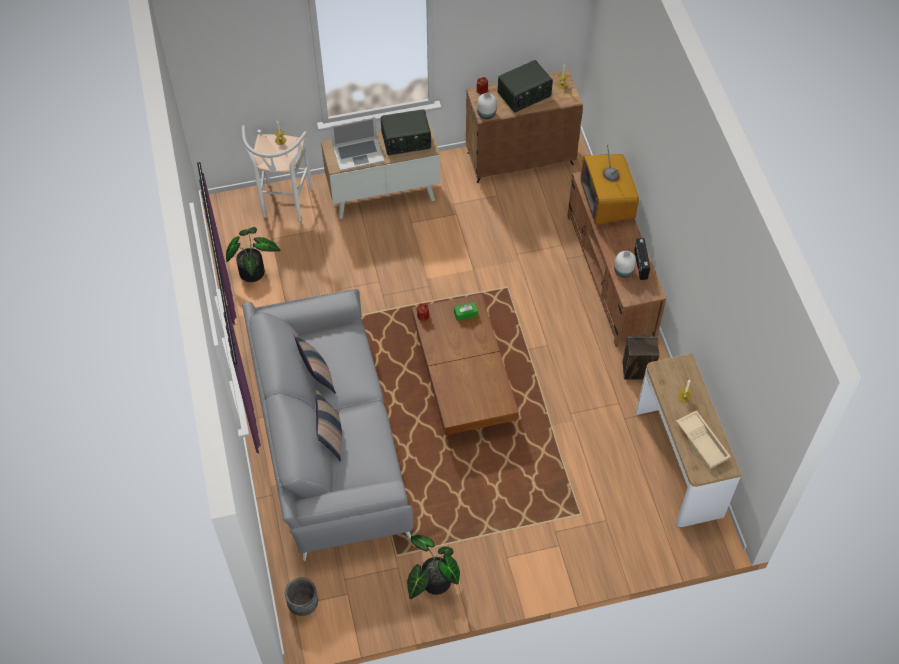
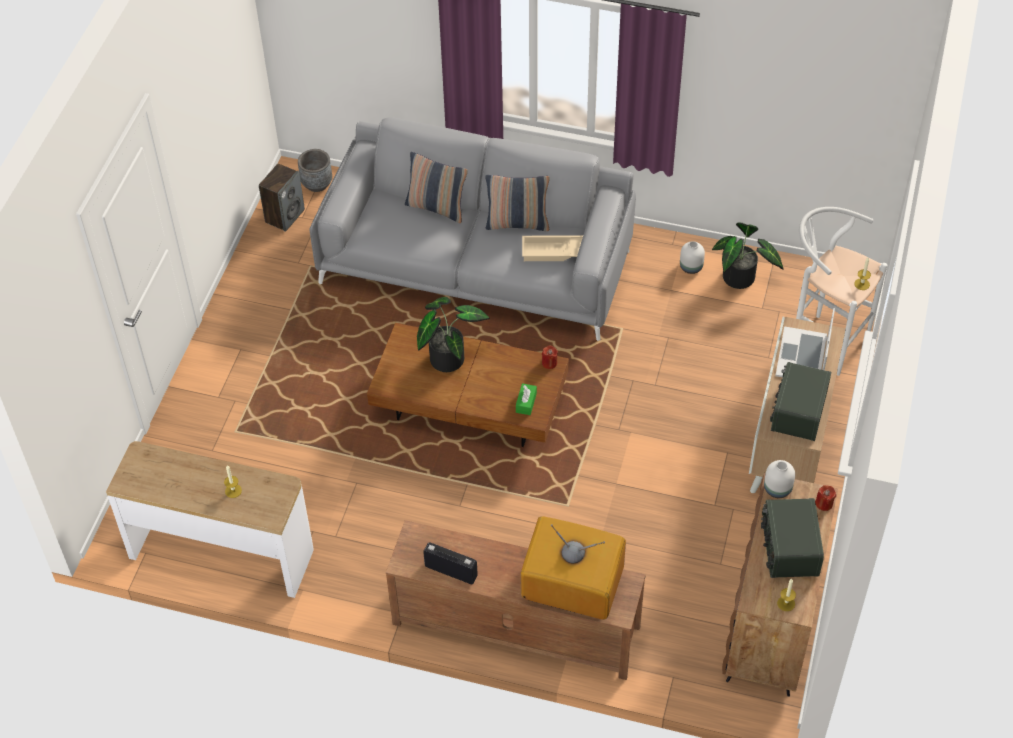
camera: 120 degrees right, 5 degrees down
potted plant [407,535,460,599] -> potted plant moved to [417,297,490,372]
white vase [614,251,636,278] -> white vase moved to [680,241,705,274]
speaker [622,337,659,380] -> speaker moved to [259,163,305,232]
beige tray [676,410,731,469] -> beige tray moved to [522,235,583,261]

